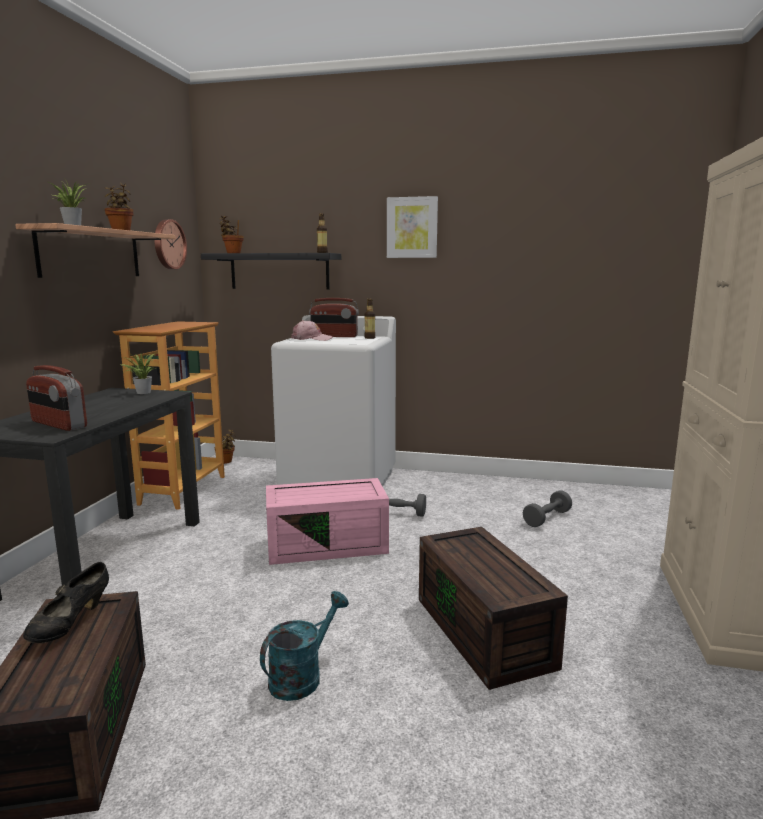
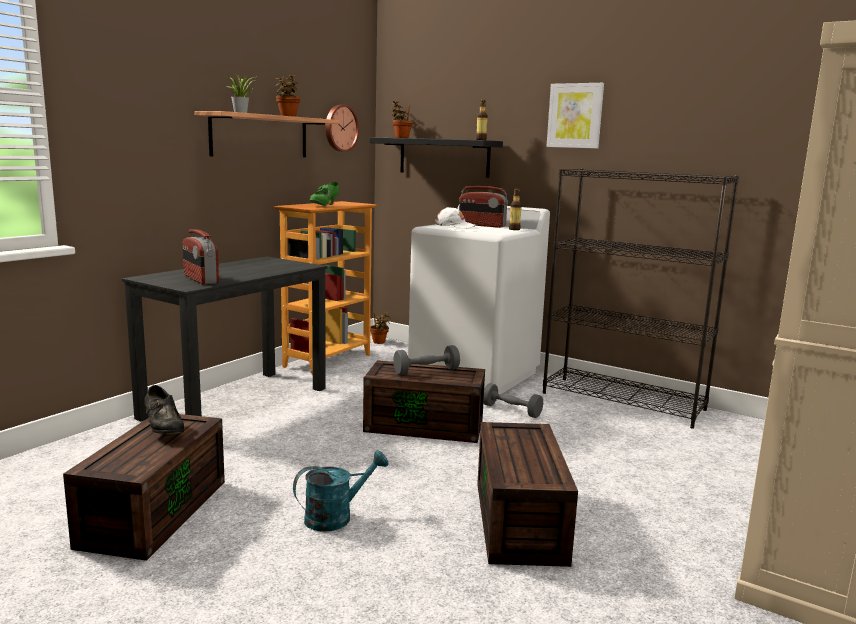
camera: 20 degrees right, 0 degrees up
black shoe [23,562,109,643] -> black shoe turned 75 degrees counterclockwise [144,385,184,434]
potted plant [120,353,157,394] -> none
pink storage box [266,478,389,565] -> brown storage box [363,360,485,443]
pink cap [291,320,333,341] -> white cap [435,207,476,229]
grey dumbbell [523,490,572,527] -> grey dumbbell moved to [393,345,460,375]
none -> green shoe [310,182,339,206]
none -> black bookcase [543,168,739,429]

